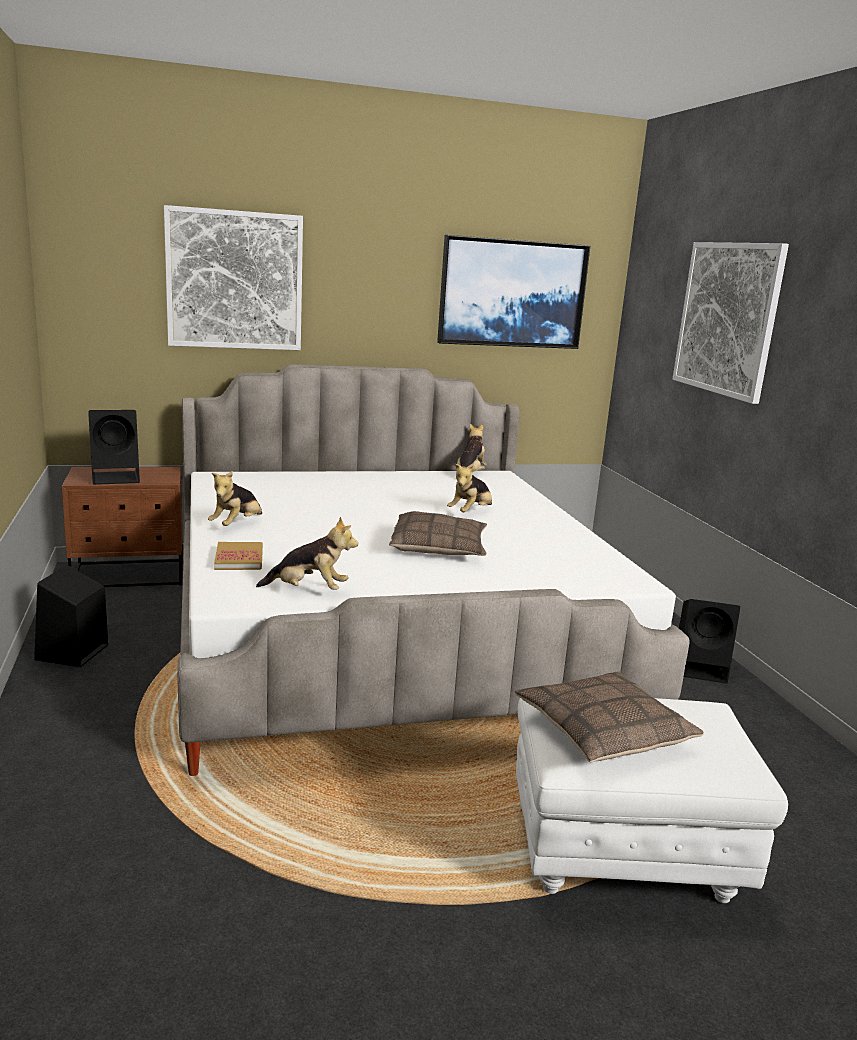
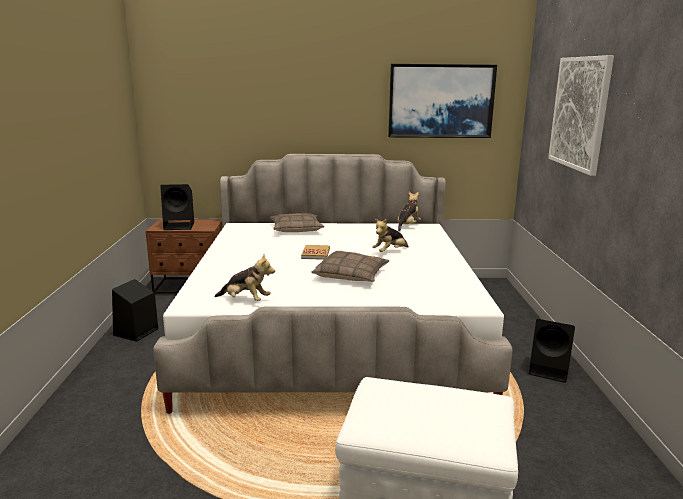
camera: 15 degrees right, 0 degrees up
picture [164,205,303,350] -> none
plush toy [208,471,262,526] -> none
book [214,542,263,570] -> book moved to [301,245,330,260]
pillow [515,671,704,763] -> pillow moved to [270,213,324,232]

